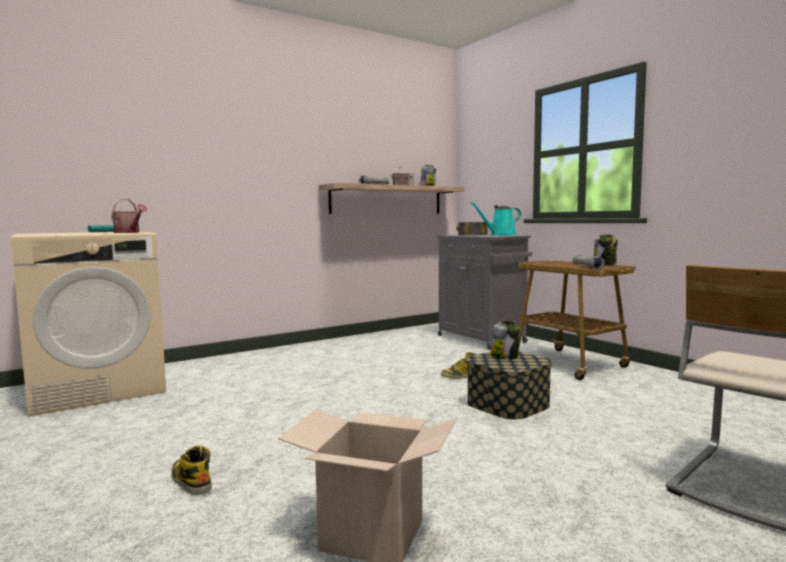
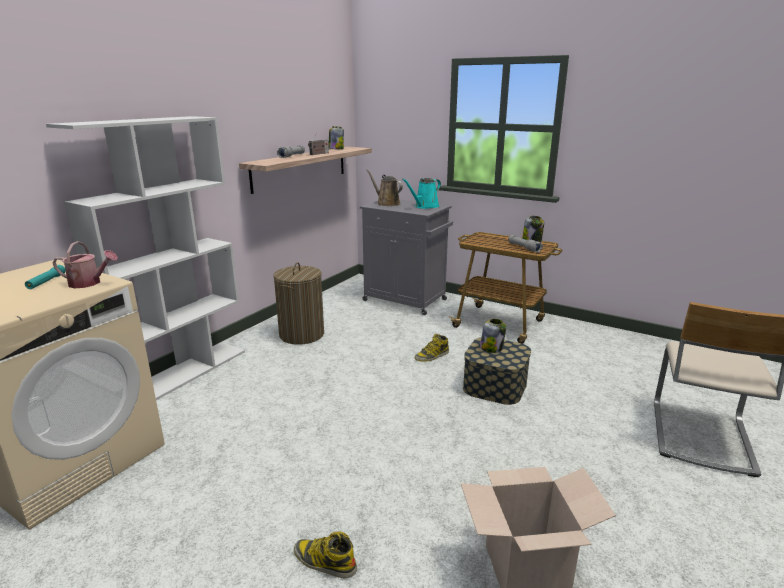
camera: 25 degrees left, 15 degrees up
hammer [456,222,488,235] -> brown watering can [366,170,403,206]
none -> white bookcase [46,116,245,400]
none -> laundry basket [273,262,324,345]

